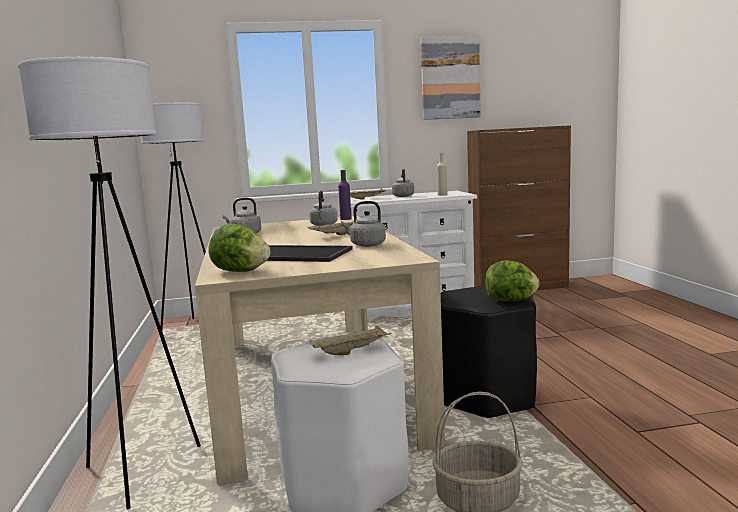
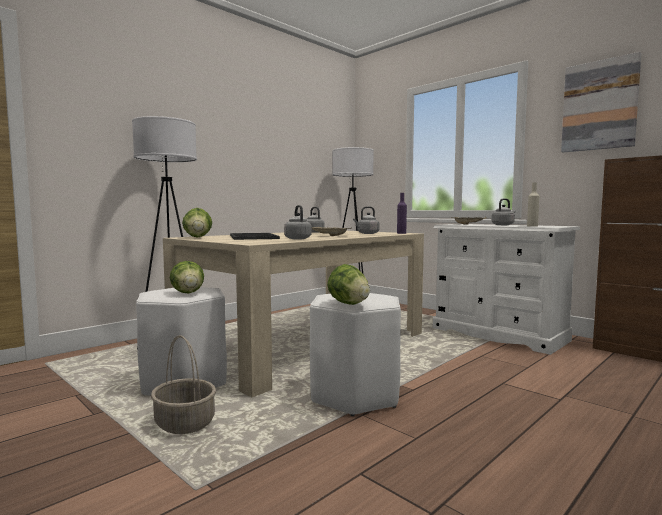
camera: 55 degrees right, 5 degrees down
beige tray [309,325,392,355] -> lettuce [170,261,204,293]
black stool [441,285,537,418] -> white stool [310,293,401,416]

